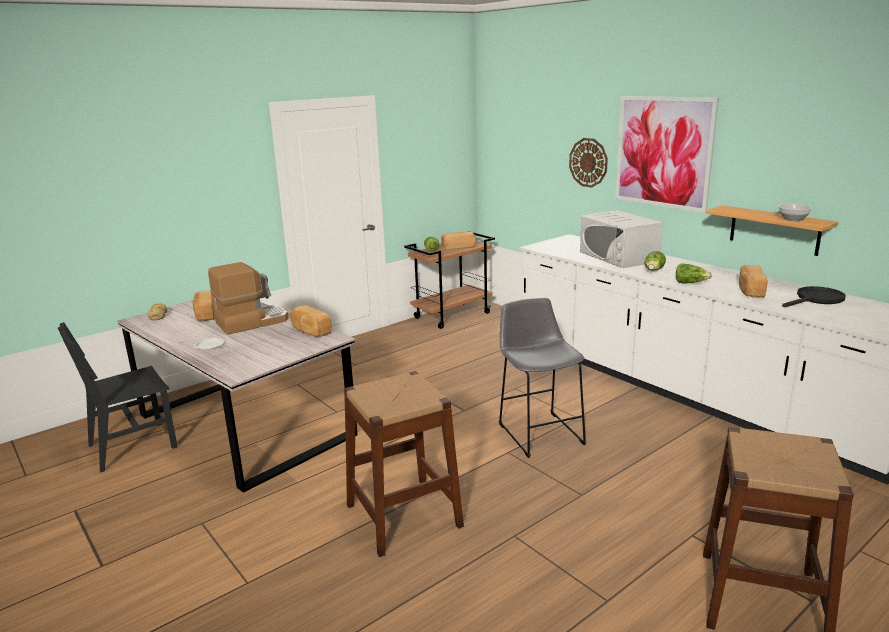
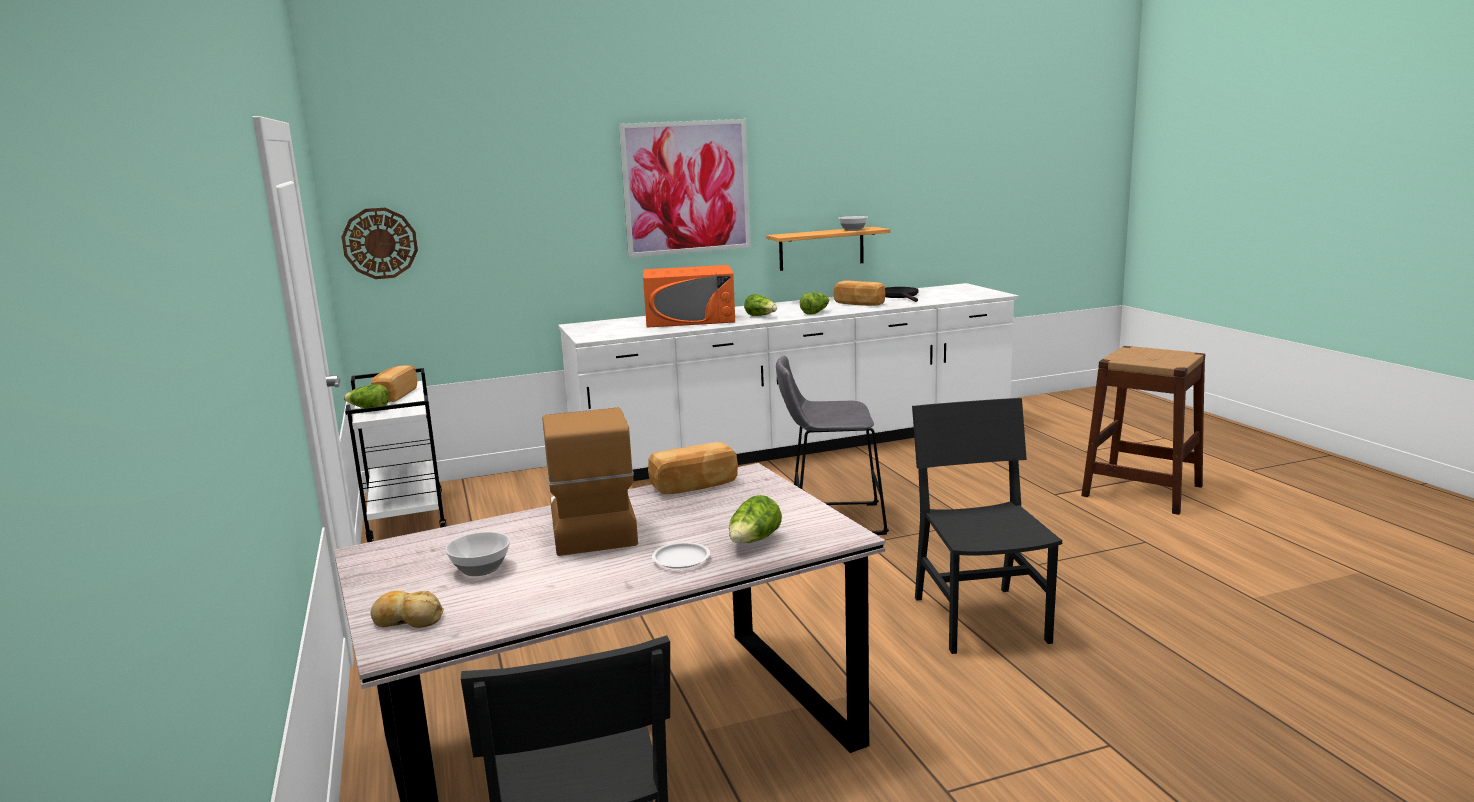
camera: 70 degrees left, 5 degrees down
bread [193,290,215,321] -> bowl [445,532,510,576]
brown stool [344,371,464,557] -> black chair [912,398,1063,654]
brown cart [404,231,495,329] -> white cart [345,368,447,542]
wall clock [569,138,608,187] -> wall clock moved to [341,208,418,279]
white microwave [580,210,663,268] -> orange microwave [643,265,735,328]
none -> lettuce [729,495,782,543]

